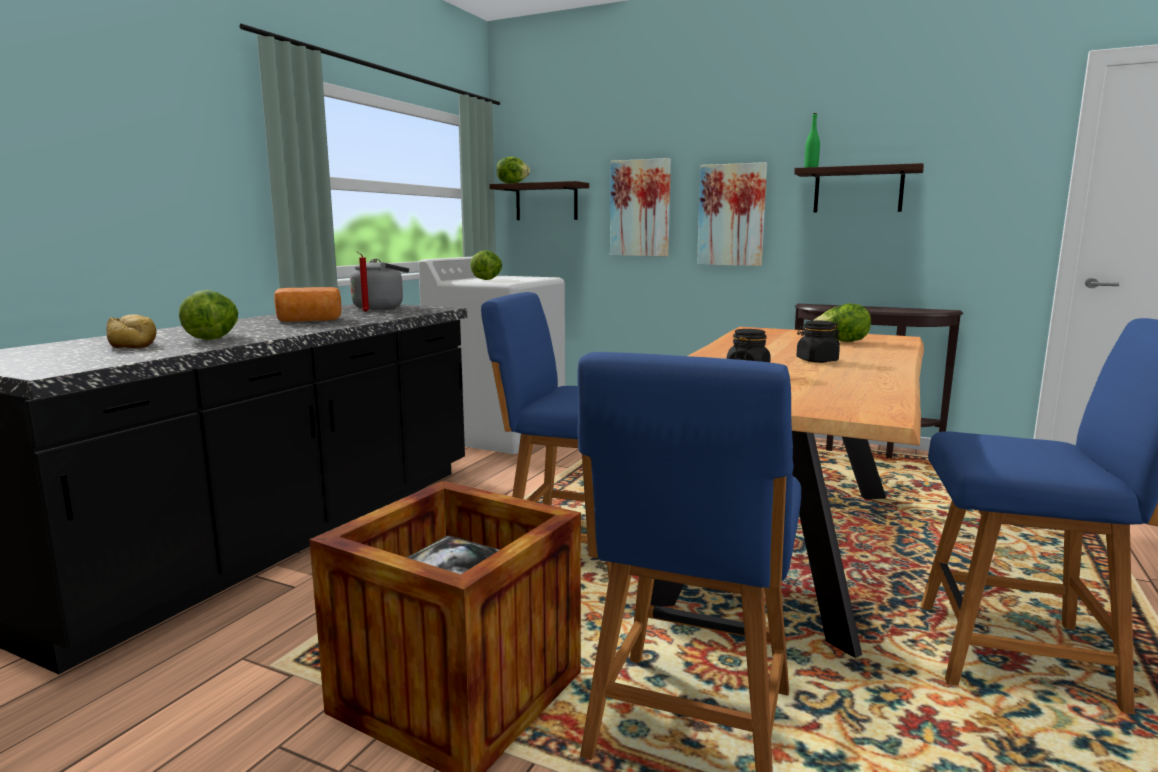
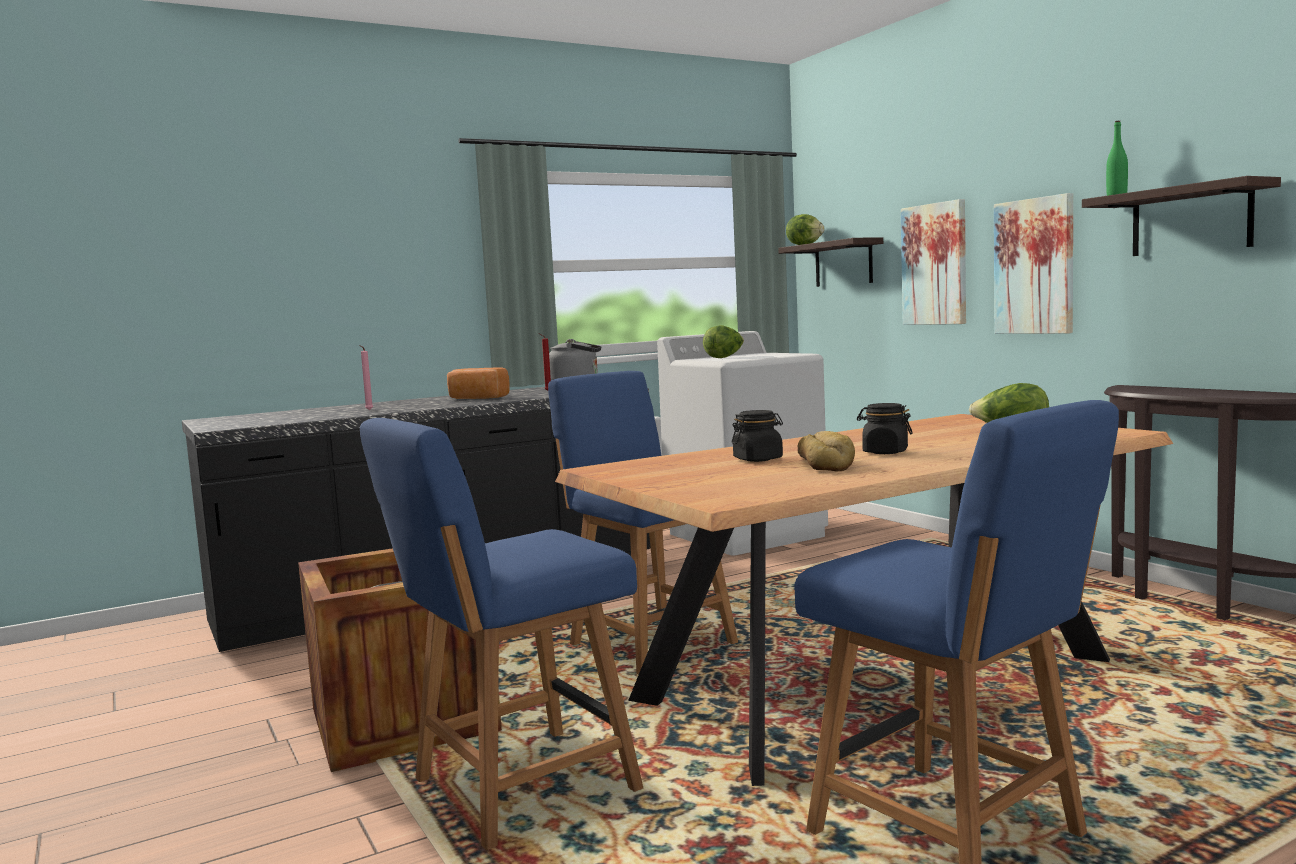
camera: 35 degrees right, 5 degrees down
bread [106,314,157,348] -> bread moved to [798,431,855,471]
lettuce [179,290,238,340] -> pink candle [359,345,373,410]

